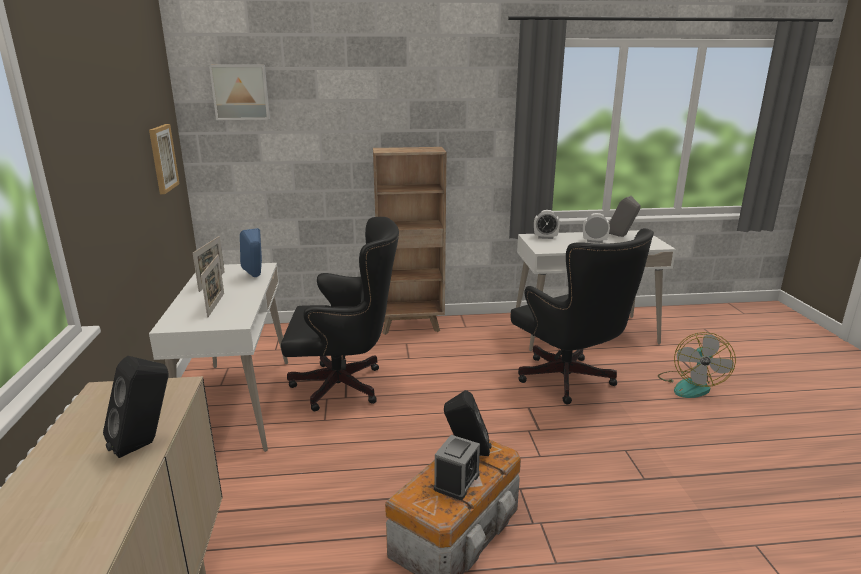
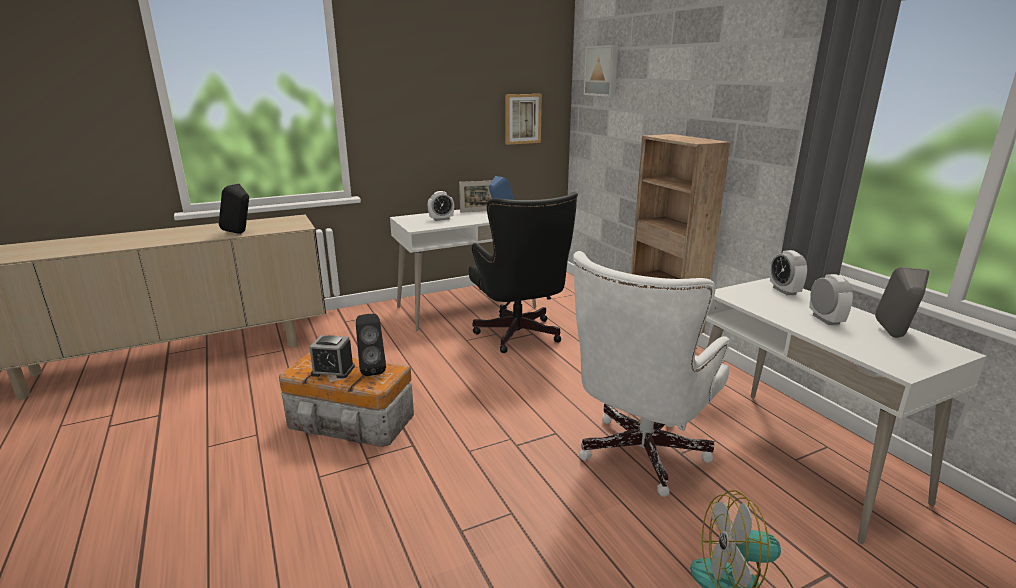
camera: 70 degrees right, 0 degrees up
picture frame [201,254,224,318] -> alarm clock [428,191,454,221]
black office chair [511,228,654,404] -> white office chair [573,251,730,497]

